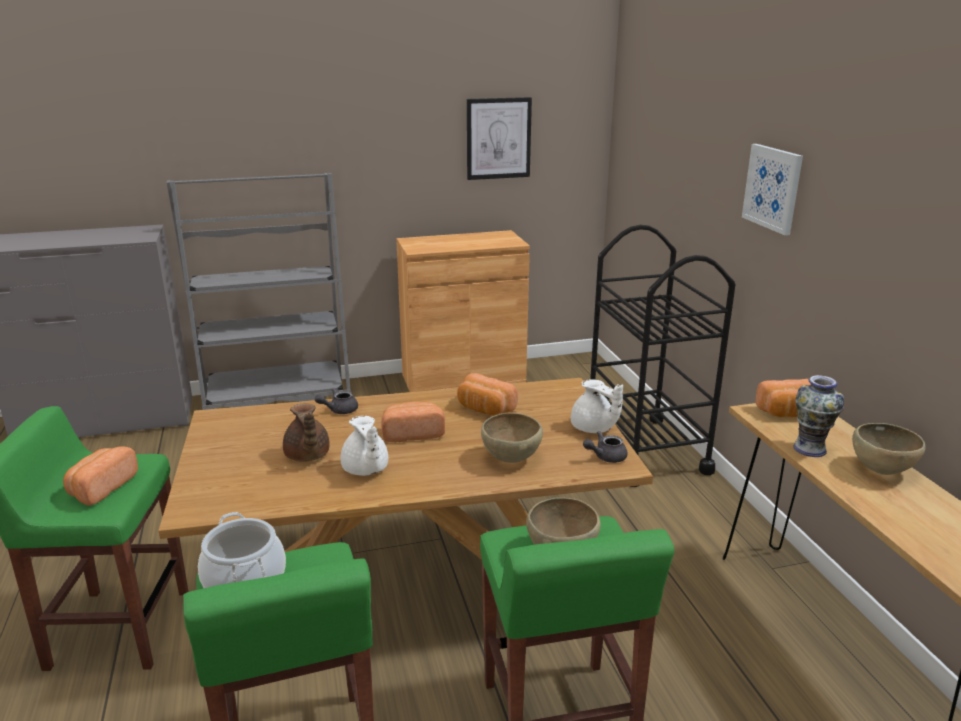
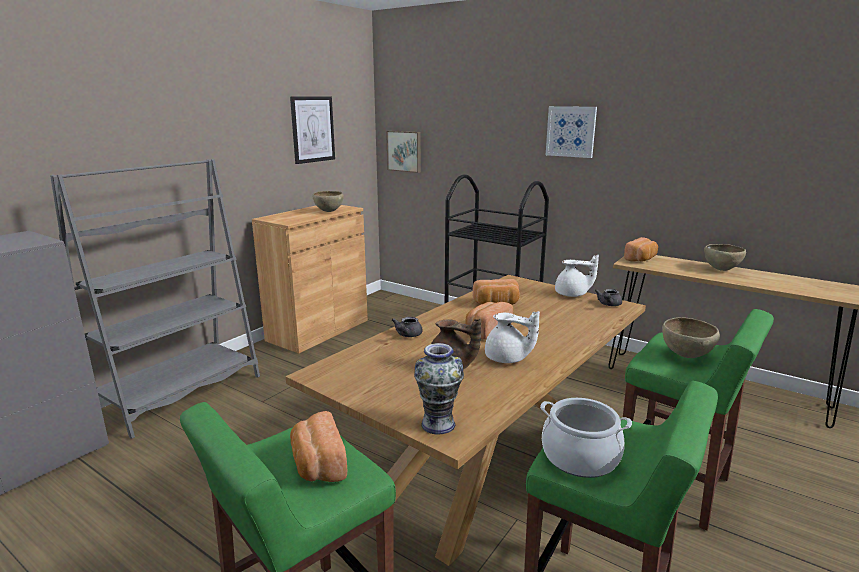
camera: 40 degrees left, 5 degrees down
brown bowl [481,413,543,463] -> brown bowl moved to [312,191,344,212]
vase [793,375,844,457] -> vase moved to [414,343,464,434]
none -> picture [386,131,421,173]

